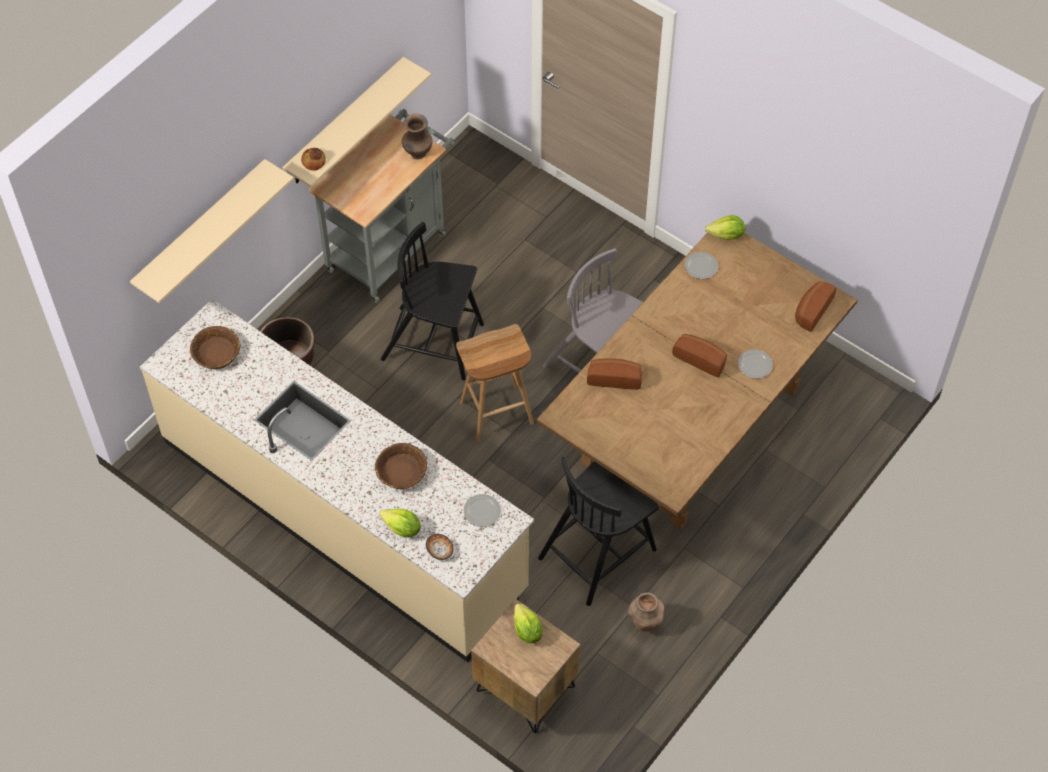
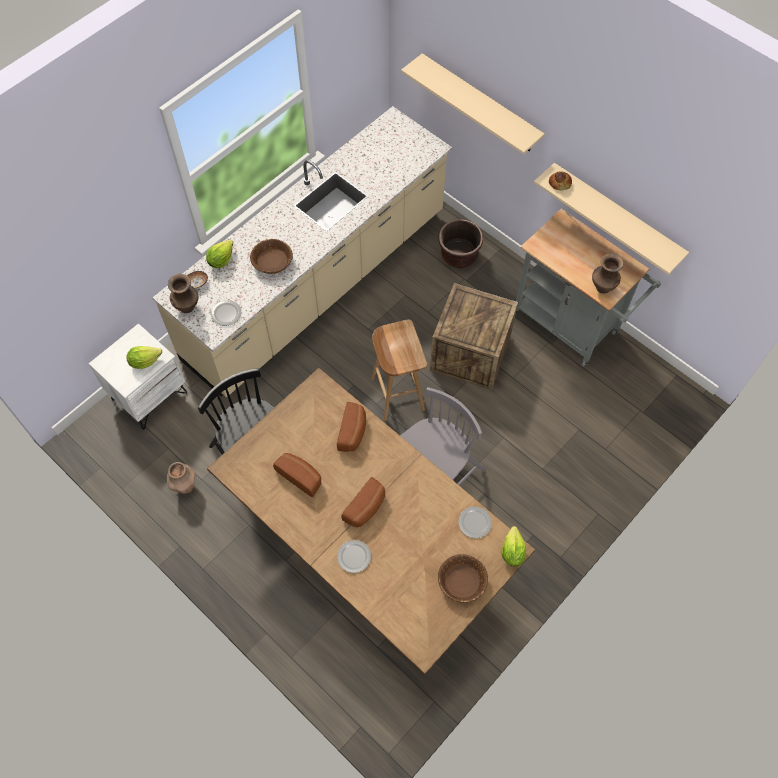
camera: 95 degrees right, 5 degrees up
brown bowl [190,326,240,369] -> brown bowl moved to [438,554,488,603]
black chair [381,222,484,380] -> crate [430,283,518,390]
brown nightstand [471,599,580,734] -> white nightstand [89,324,187,430]
bread [795,281,836,332] -> bread moved to [273,453,321,497]
none -> brown vase [168,274,198,313]

